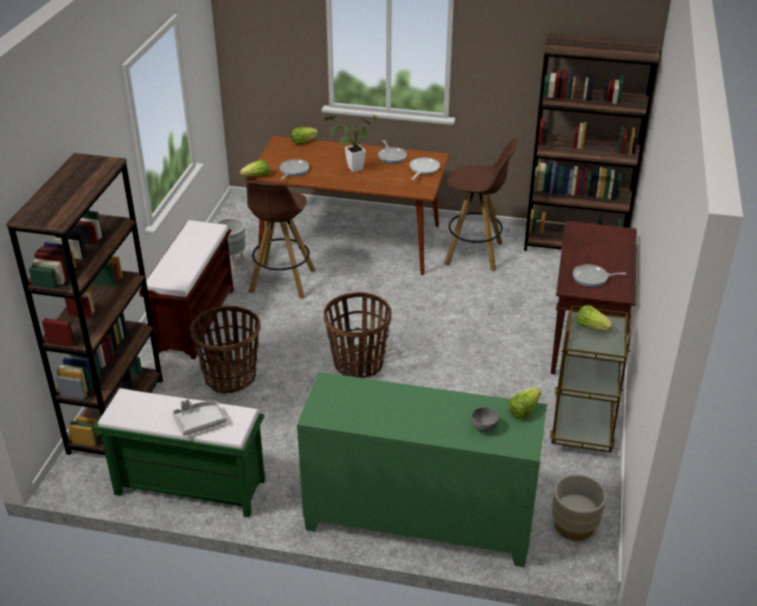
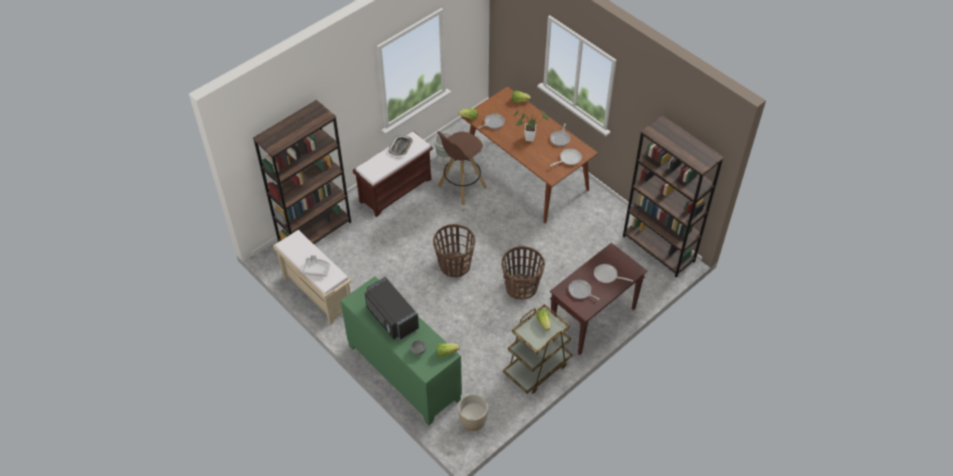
camera: 35 degrees right, 15 degrees up
green bench [93,388,265,518] -> beige bench [273,230,351,325]
basket [190,306,261,394] -> basket moved to [501,246,545,300]
brown stool [445,137,518,272] -> none
none -> black microwave [365,277,419,340]
none -> tray [388,135,413,156]
none -> frying pan [594,264,633,283]

